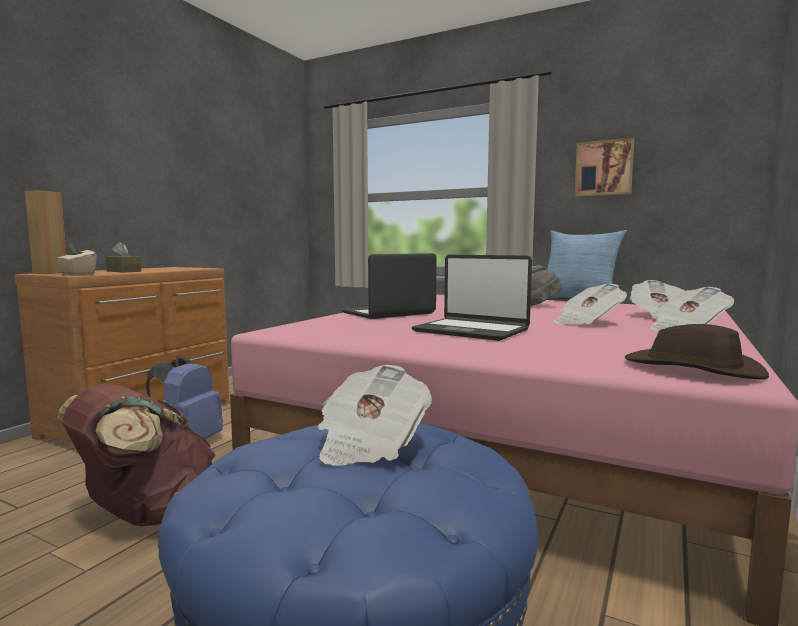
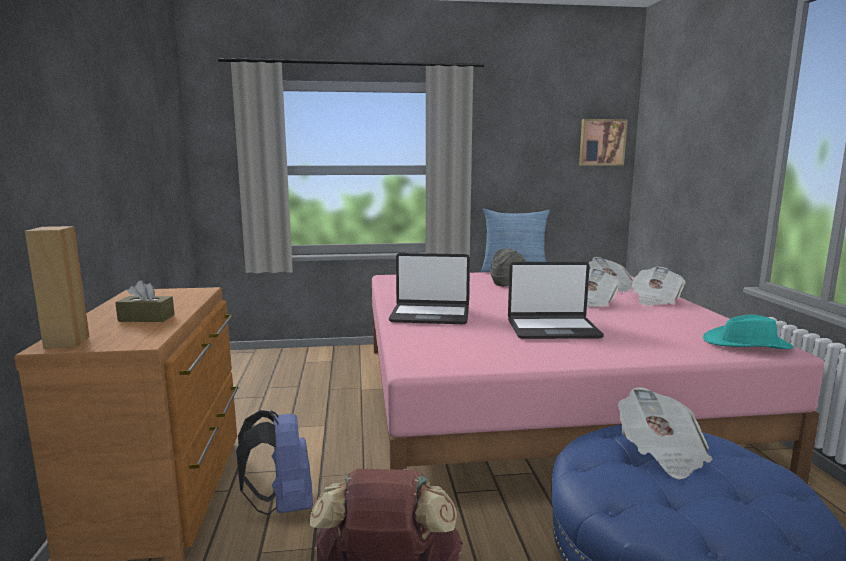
camera: 35 degrees left, 5 degrees up
beige tissue box [56,243,97,275] -> none
laptop [342,253,437,319] -> laptop turned 105 degrees counterclockwise [388,253,470,324]
picture [575,138,634,196] -> picture moved to [579,119,628,166]
brown hat [624,324,769,380] -> turquoise hat [703,315,794,349]

